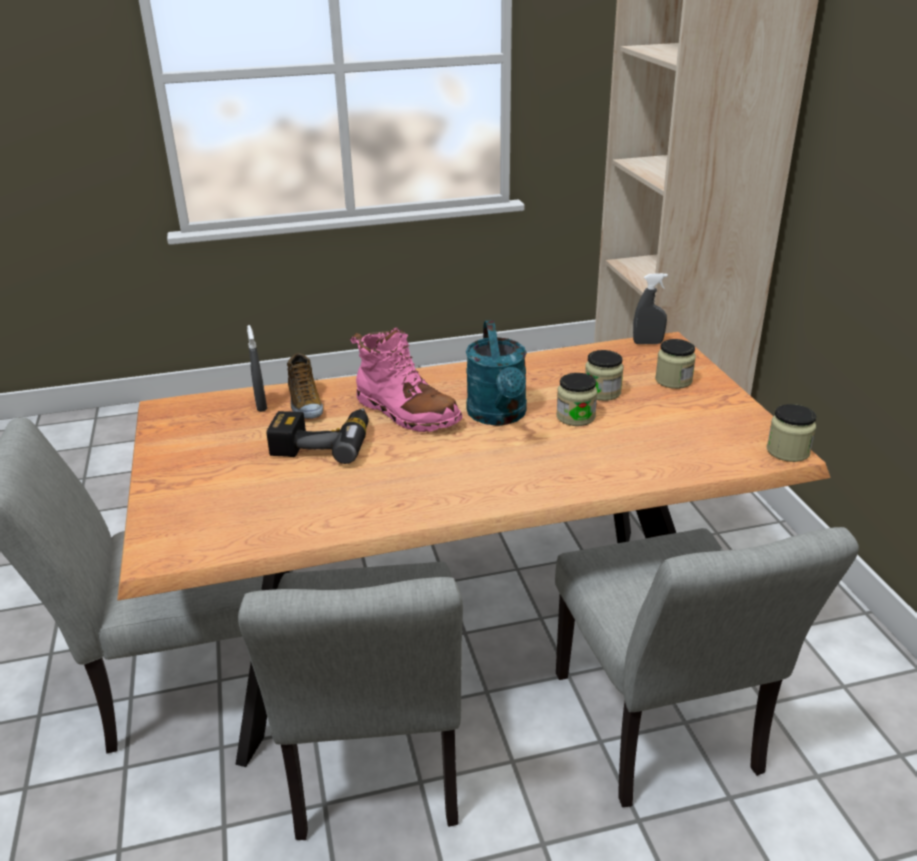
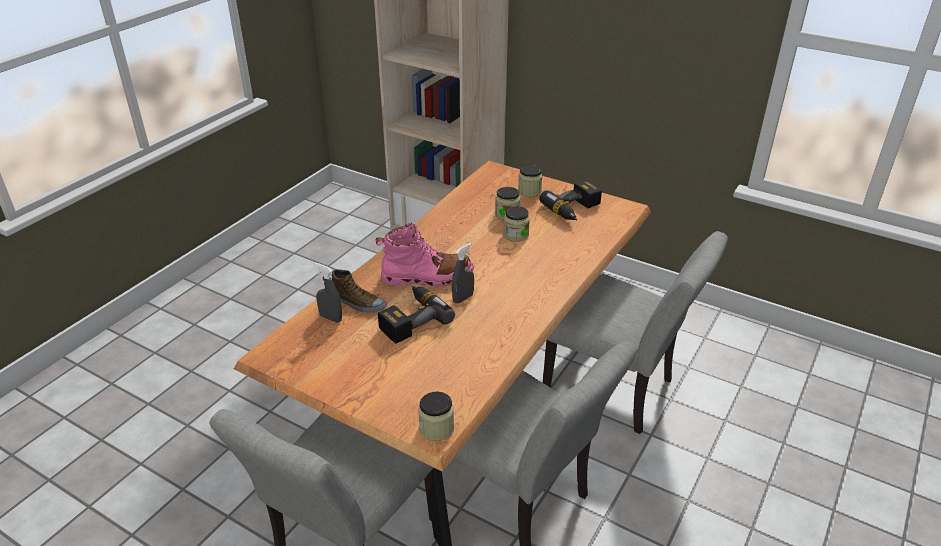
camera: 45 degrees left, 5 degrees up
turquoise watering can [466,320,527,425] -> none
grey spray bottle [633,273,668,344] -> grey spray bottle moved to [452,243,474,304]
jar [767,404,816,462] -> jar moved to [418,392,454,441]
none -> power drill [539,180,602,220]

